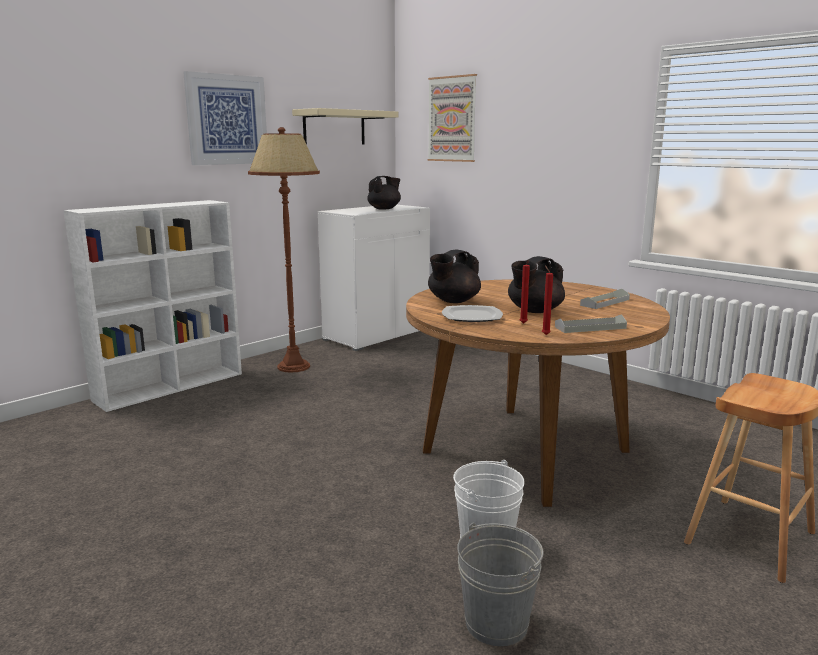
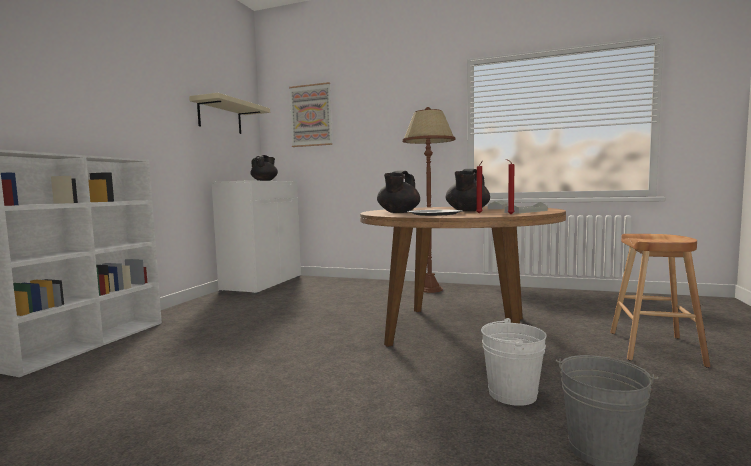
camera: 25 degrees left, 10 degrees down
picture [183,71,267,165] -> none
brown floor lamp [248,127,320,373] -> brown floor lamp moved to [402,107,455,293]

